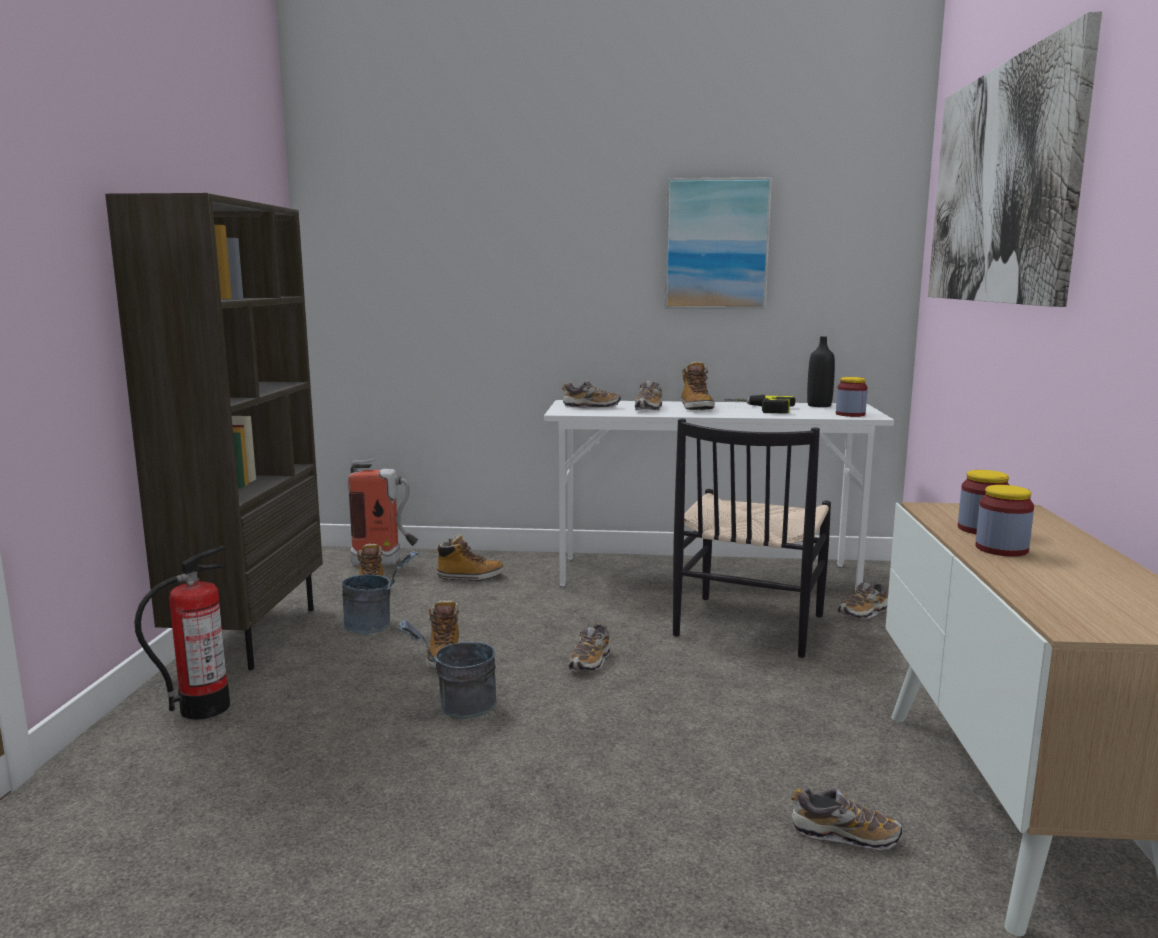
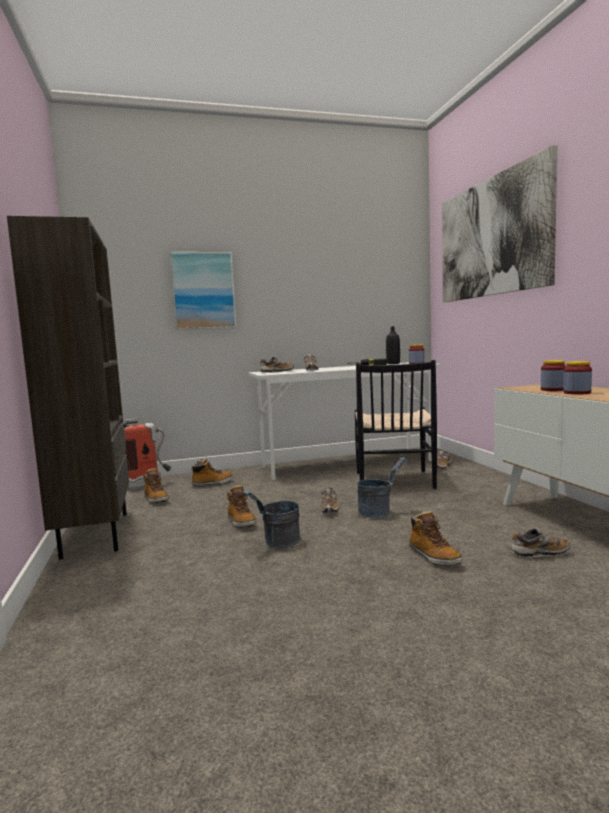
camera: 20 degrees left, 5 degrees down
fire extinguisher [135,546,230,719] -> none
grey bucket [342,551,419,634] -> grey bucket moved to [357,457,407,518]
picture [665,177,772,309] -> picture moved to [170,252,236,330]
boot [681,361,715,410] -> boot moved to [409,511,463,566]

